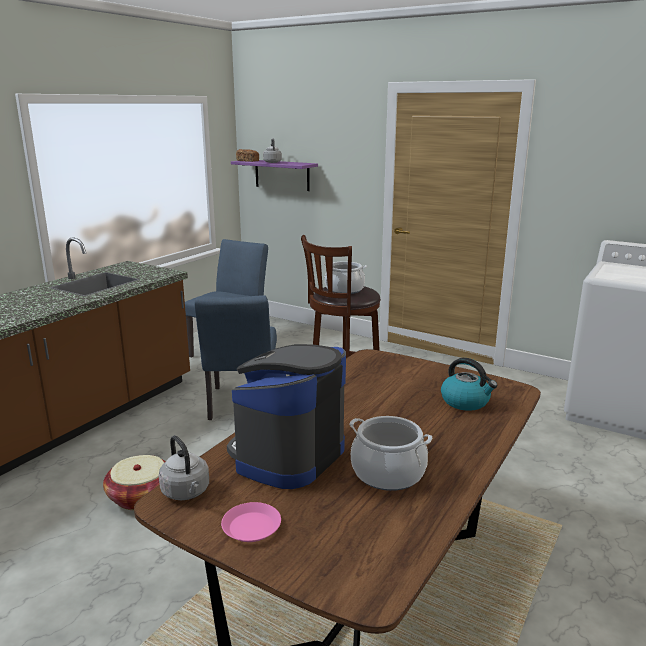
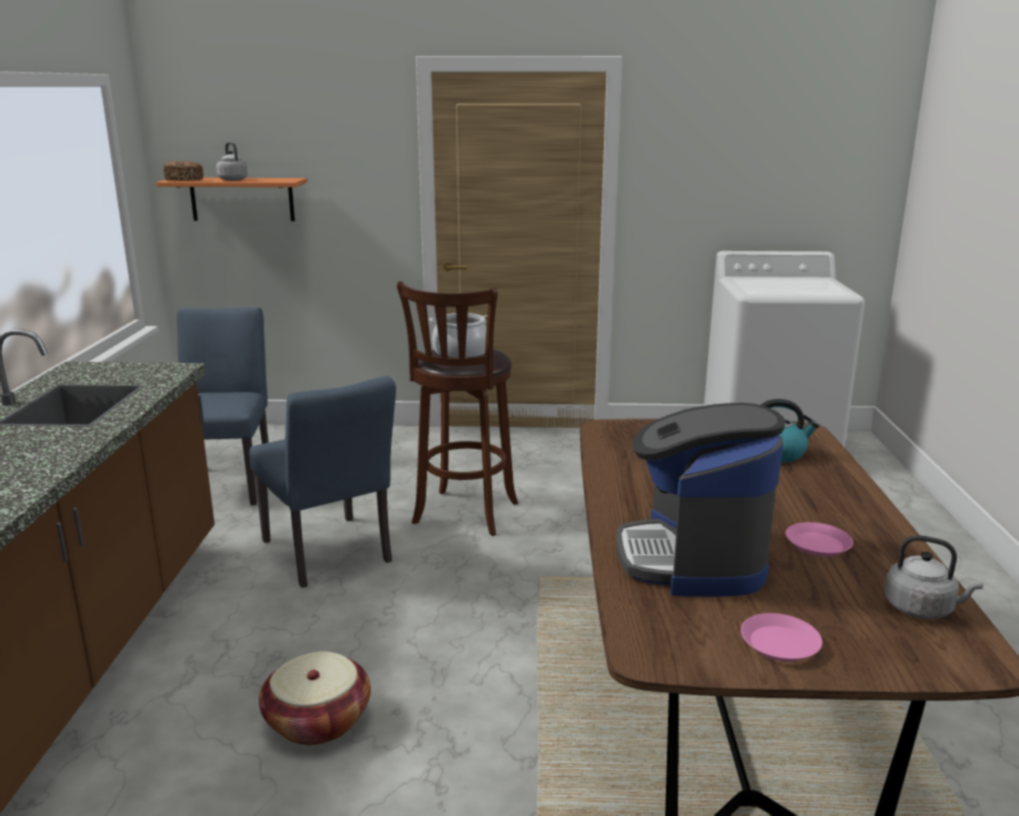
camera: 30 degrees left, 0 degrees up
grey kettle [159,435,209,500] -> grey kettle moved to [884,535,983,619]
purple shelf [231,160,318,191] -> orange shelf [156,178,307,221]
cooking pot [350,416,432,491] -> pink plate [785,522,853,557]

